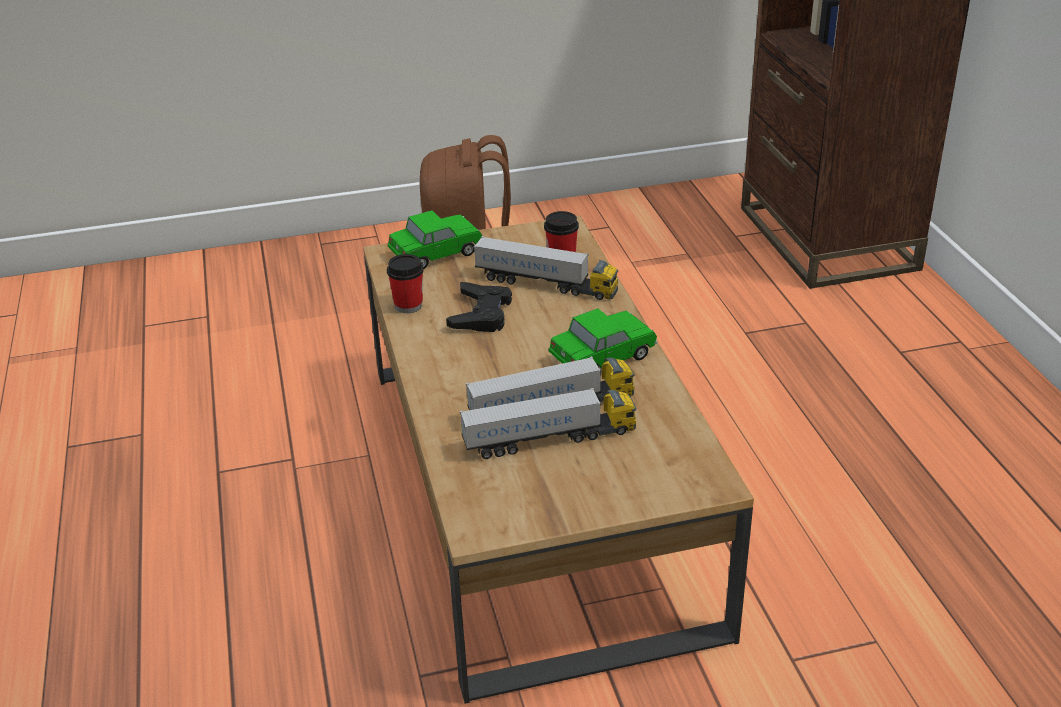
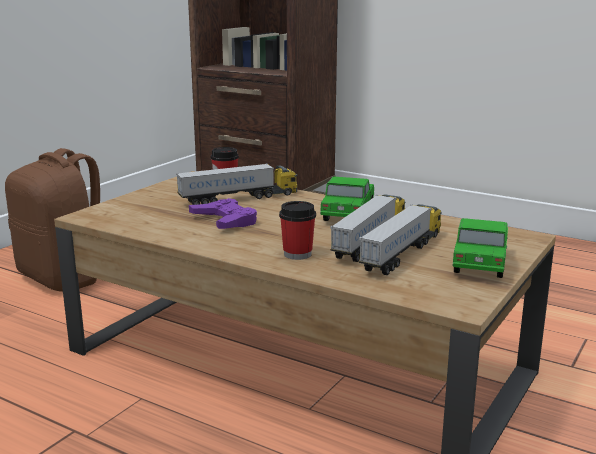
camera: 45 degrees left, 15 degrees down
cup [387,254,424,313] -> cup moved to [279,201,316,260]
toy car [388,210,483,269] -> toy car moved to [452,218,508,278]
black game controller [446,282,512,332] -> purple game controller [189,198,257,229]

